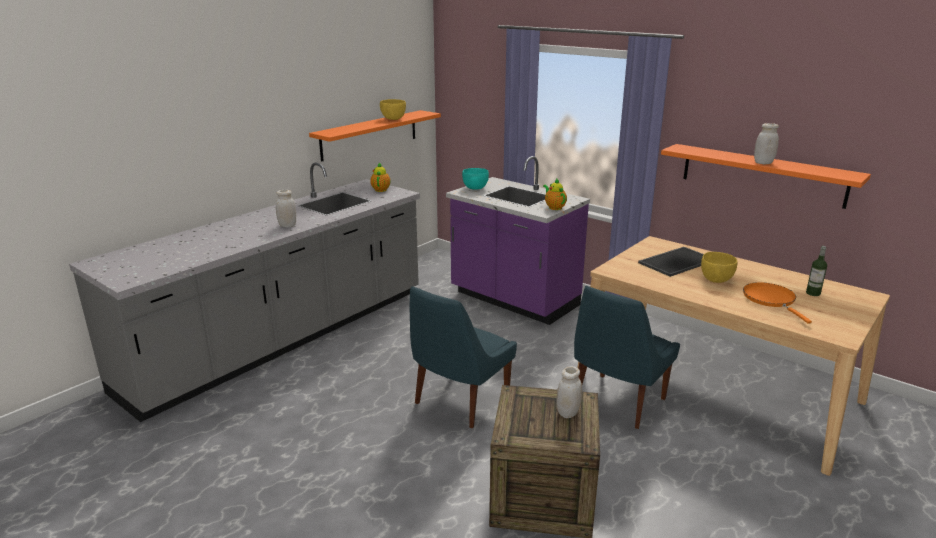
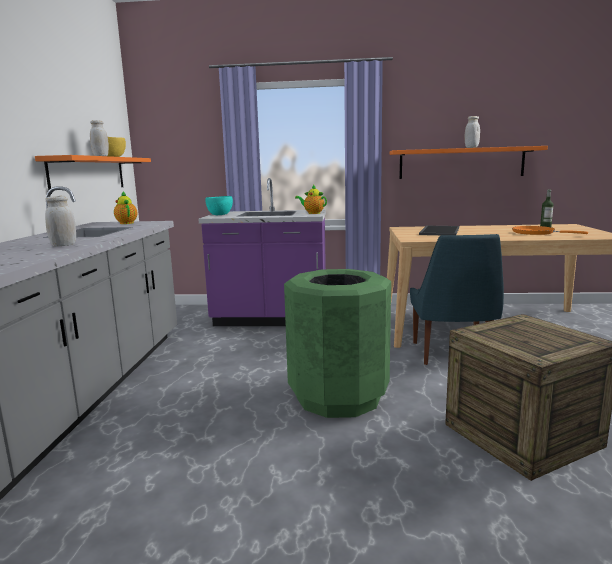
camera: 35 degrees left, 10 degrees down
blue chair [410,286,517,428] -> green trash can [284,269,391,418]
white jar [557,366,582,418] -> white jar moved to [90,120,109,156]
yellow bowl [701,252,738,283] -> none

